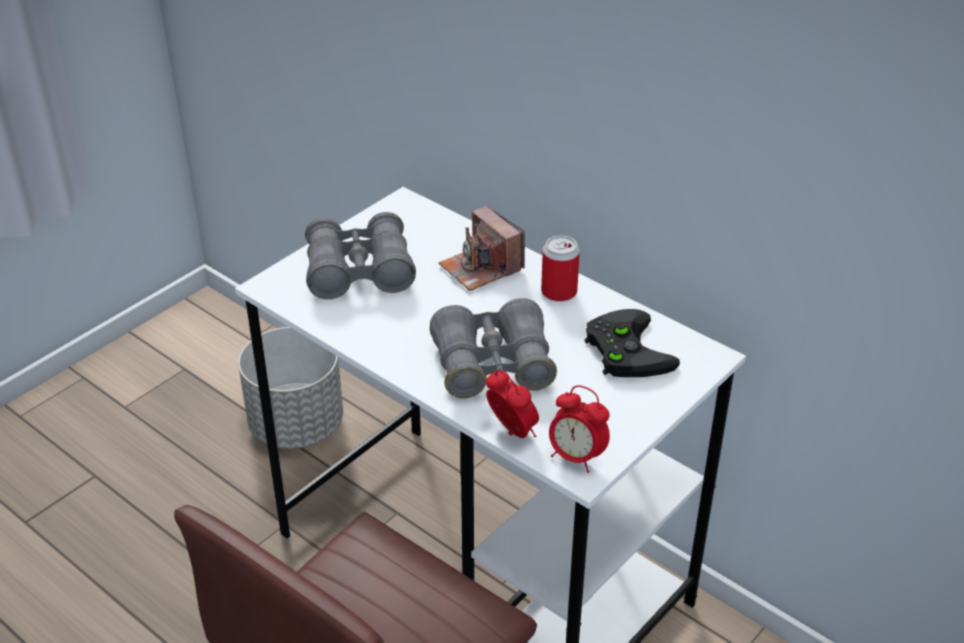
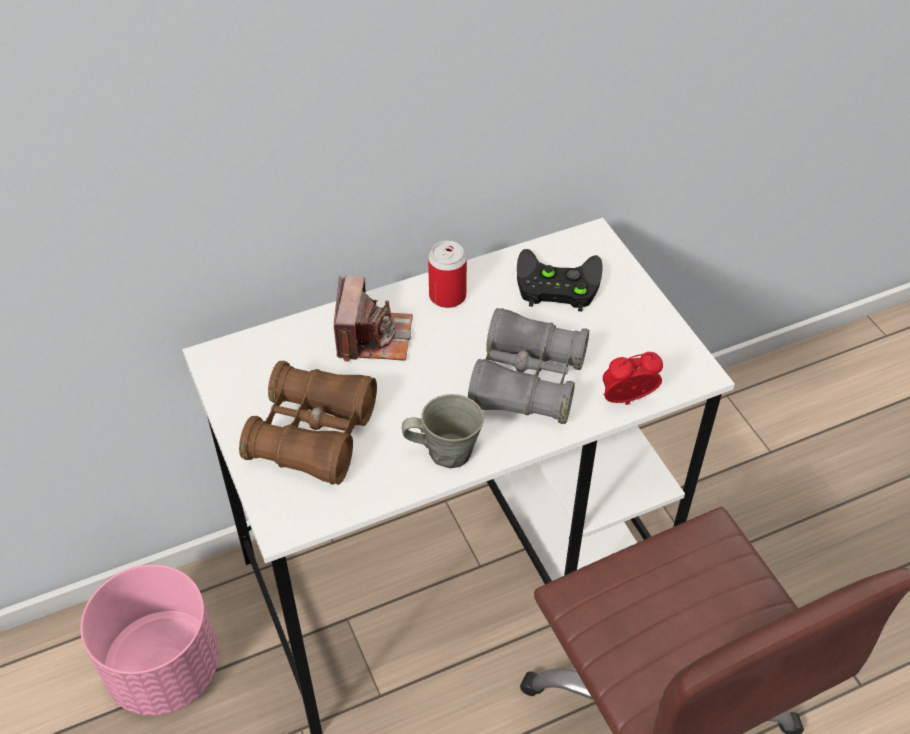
camera: 65 degrees left, 10 degrees up
grey planter [238,327,343,449] -> pink planter [81,564,219,716]
grey binoculars [305,212,416,299] -> brown binoculars [239,361,377,485]
camera [438,206,525,291] -> camera turned 75 degrees counterclockwise [334,275,413,362]
alarm clock [549,385,610,473] -> none
none -> grey mug [402,394,484,468]

